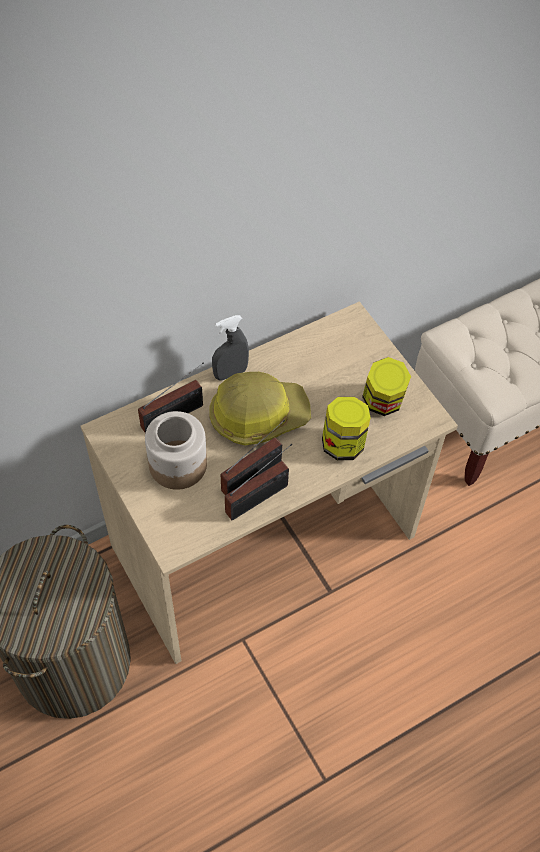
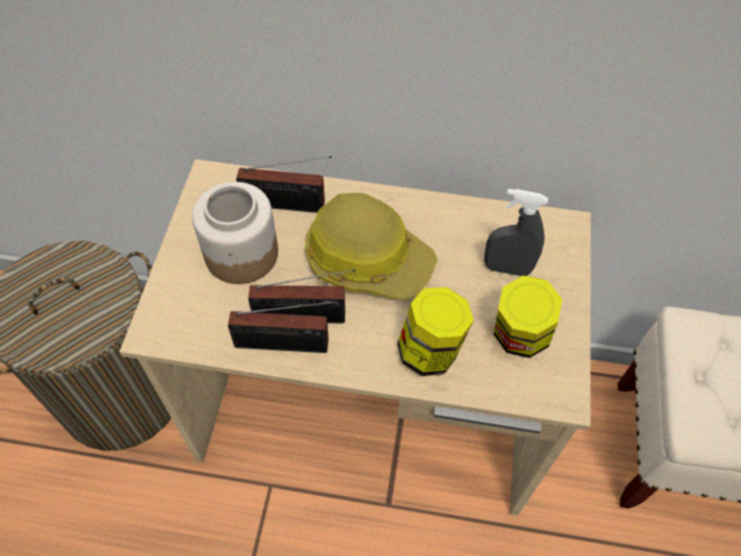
camera: 40 degrees right, 0 degrees up
grey spray bottle [212,315,249,381] -> grey spray bottle moved to [484,189,548,276]

